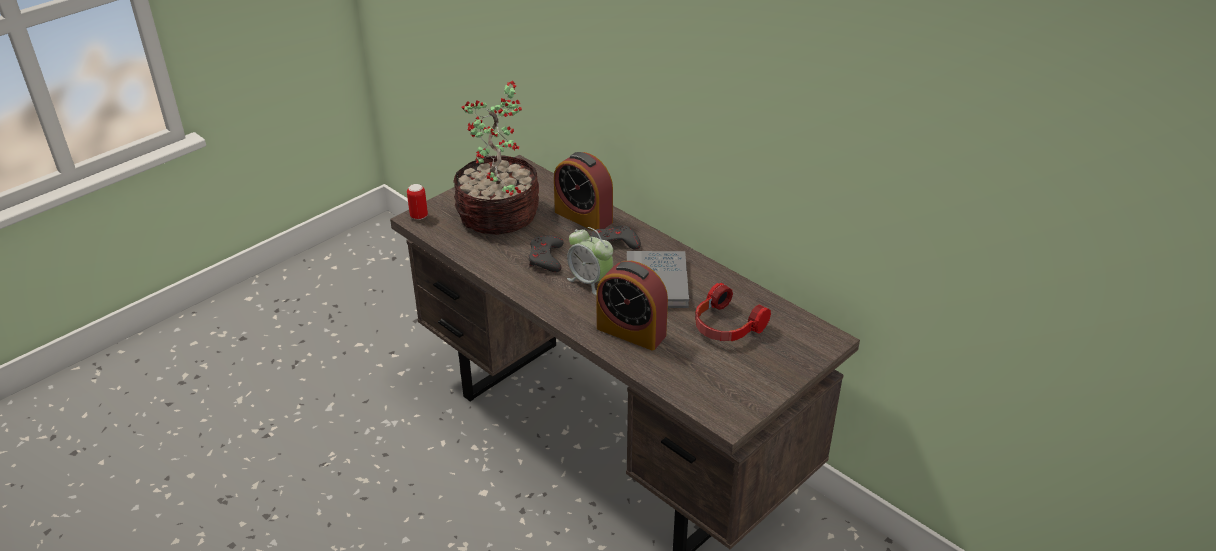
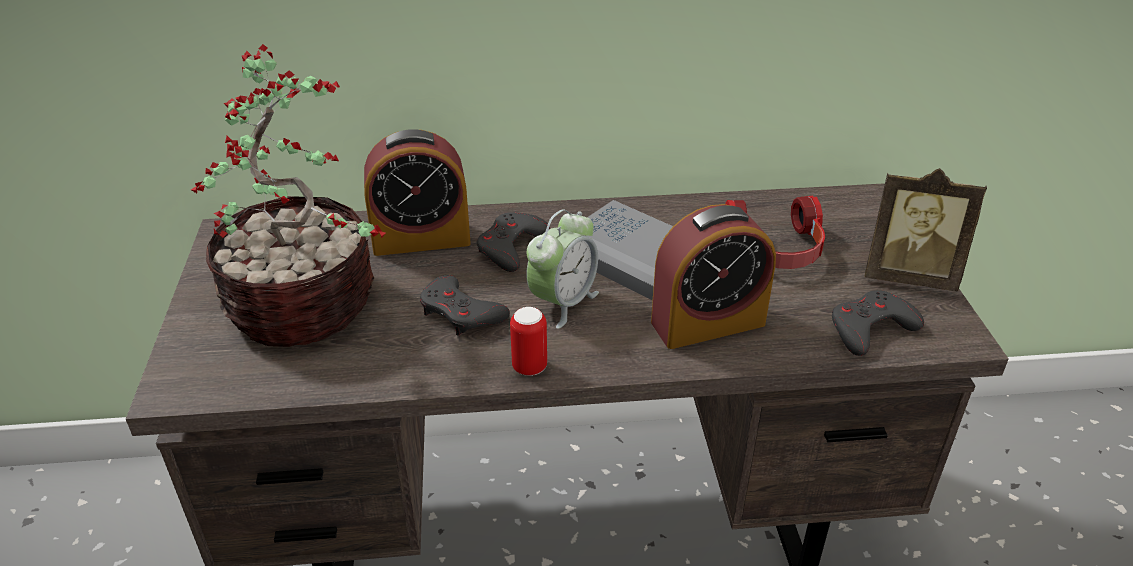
camera: 50 degrees left, 0 degrees up
can [407,184,428,220] -> can moved to [510,307,547,376]
alarm clock [567,227,613,295] -> alarm clock turned 45 degrees counterclockwise [526,209,599,329]
none -> grey game controller [832,290,924,356]
none -> picture frame [865,168,987,291]

